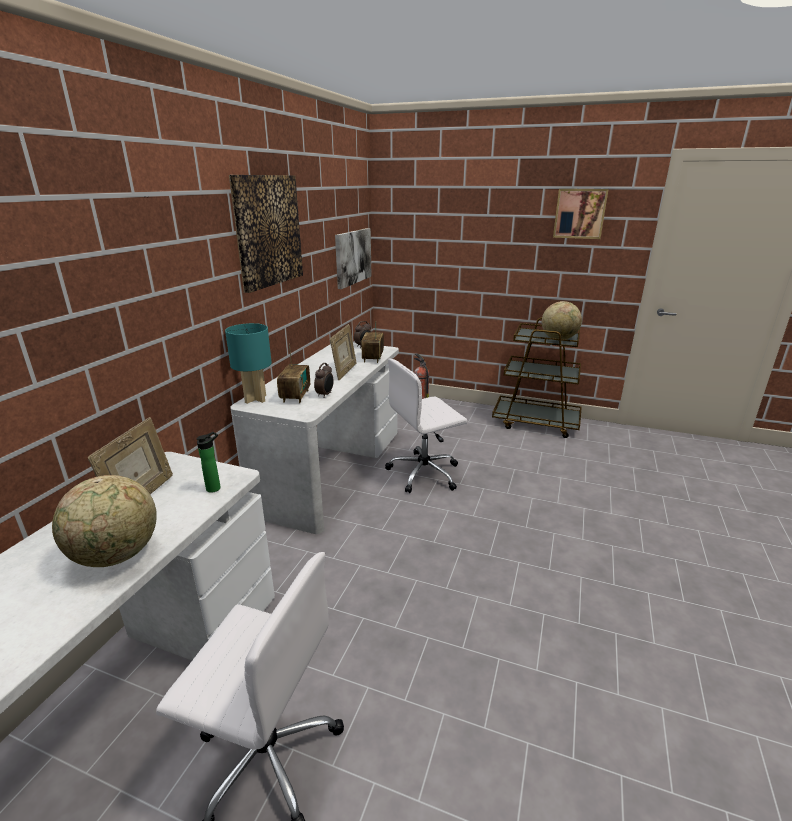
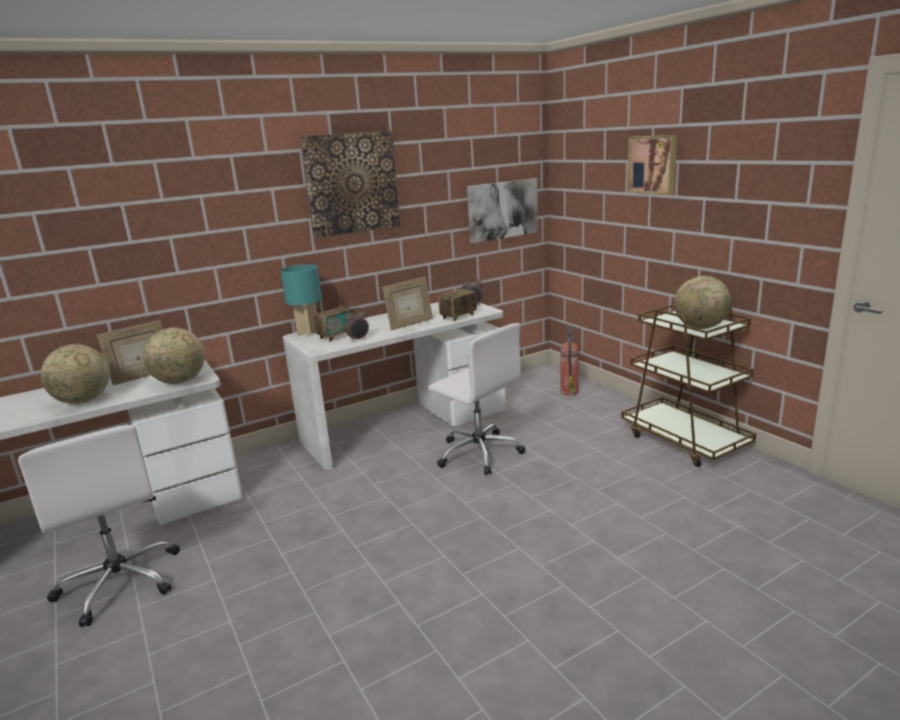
camera: 40 degrees right, 5 degrees down
bottle [196,432,221,493] -> globe [143,328,205,384]
white office chair [385,358,467,493] -> white office chair turned 150 degrees counterclockwise [428,323,525,475]
picture [553,189,609,239] -> picture moved to [627,135,677,195]

